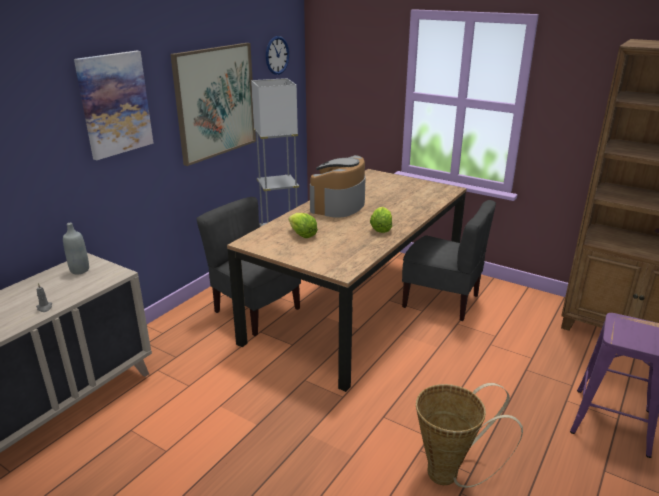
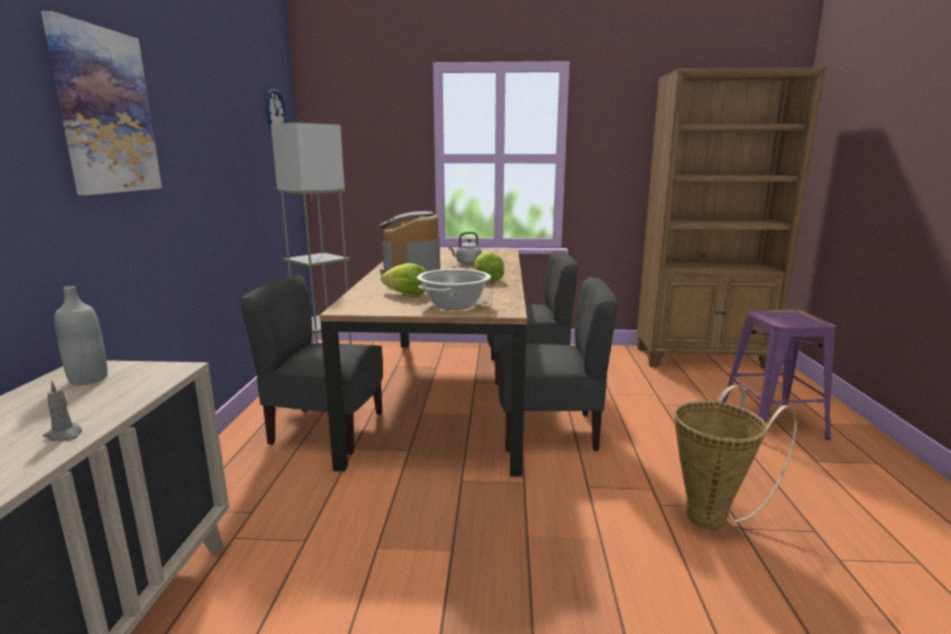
camera: 30 degrees left, 10 degrees down
picture [170,43,256,166] -> none
none -> cooking pot [417,269,491,310]
none -> grey kettle [449,232,482,265]
none -> grey chair [498,277,618,452]

